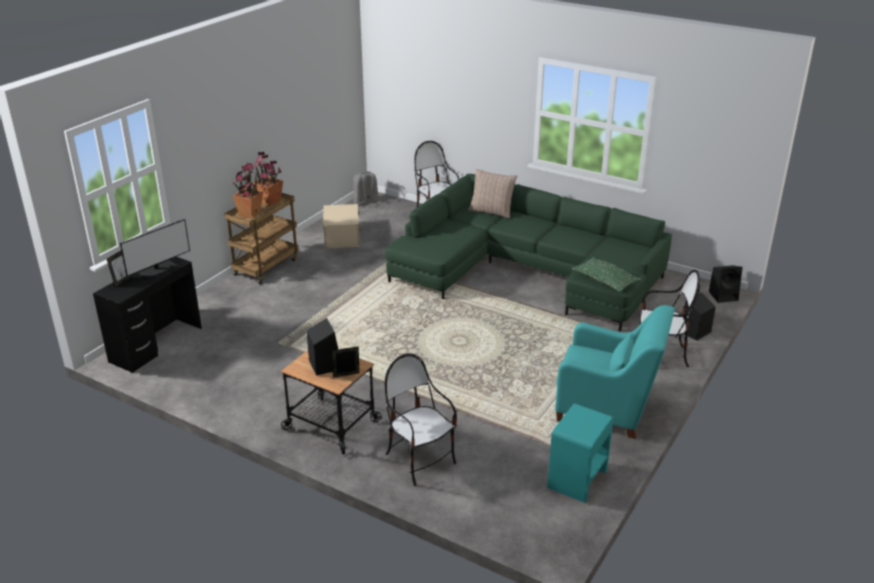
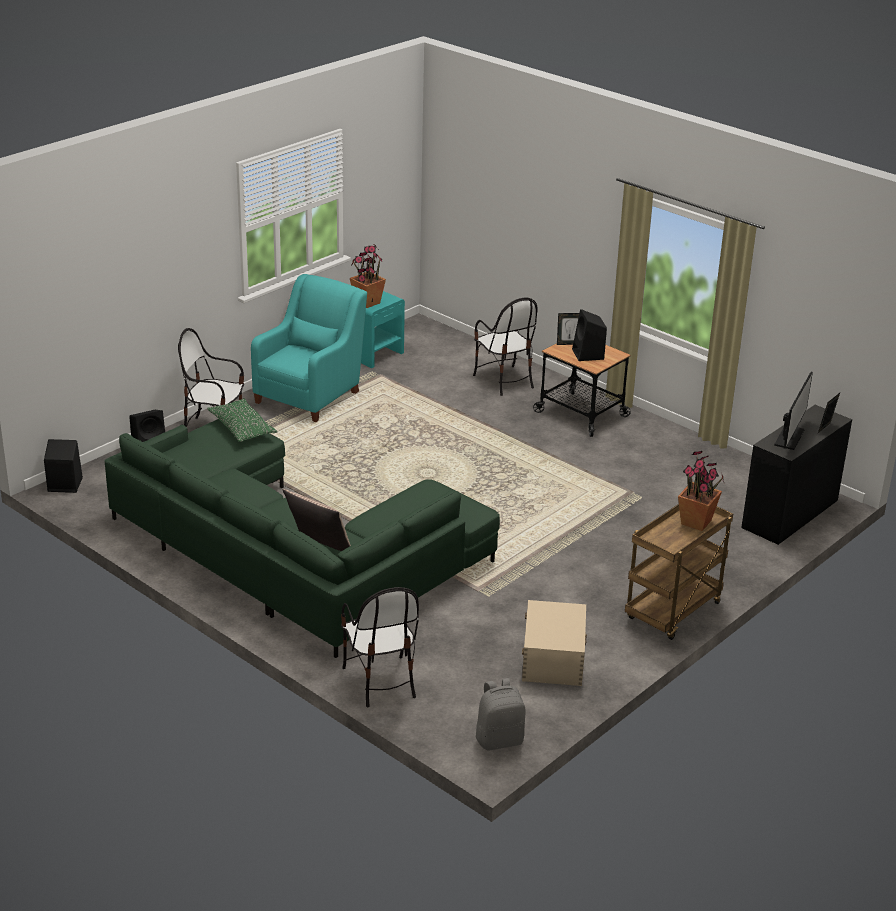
camera: 170 degrees left, 0 degrees up
monitor [120,219,190,280] -> monitor turned 150 degrees clockwise [774,371,813,450]
potted plant [253,152,283,206] -> potted plant moved to [350,244,386,308]
turquoise armchair [555,305,675,439] -> turquoise armchair turned 90 degrees clockwise [251,274,367,422]

